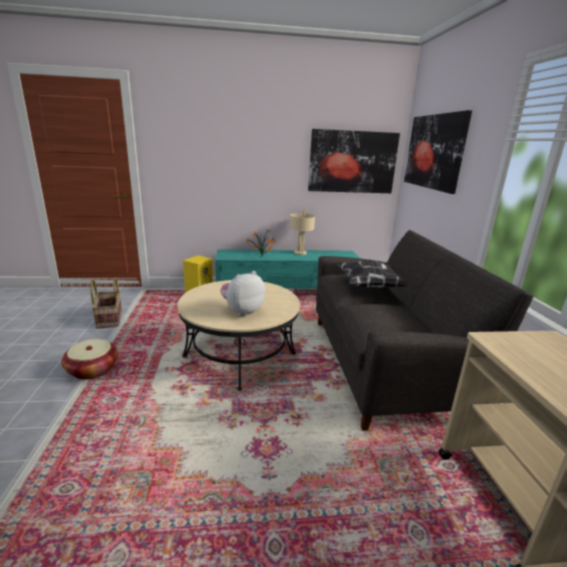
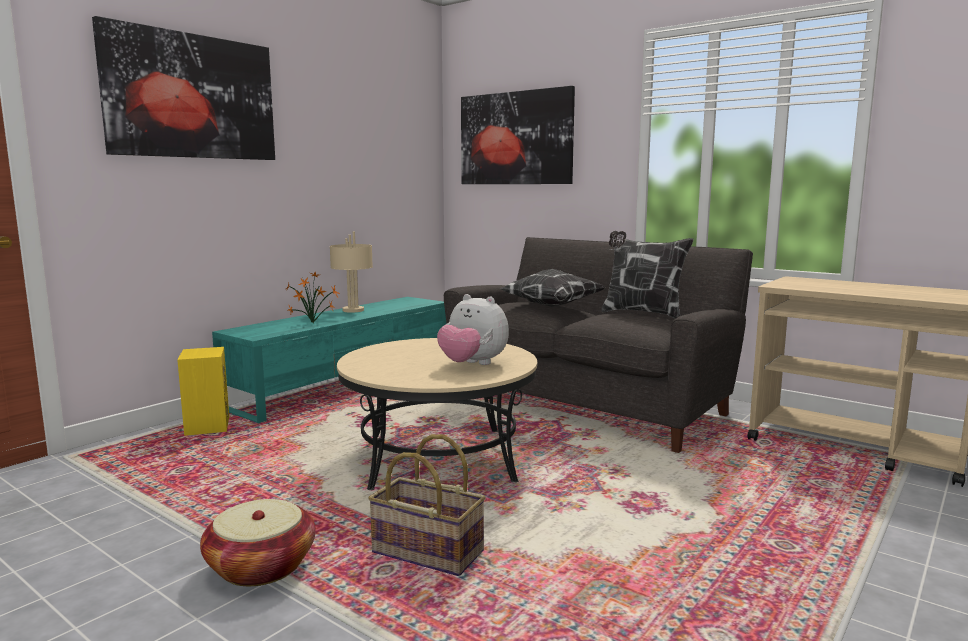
camera: 45 degrees left, 10 degrees down
basket [90,277,122,329] -> basket moved to [368,434,486,576]
plush toy [220,271,265,317] -> plush toy turned 60 degrees counterclockwise [437,294,509,365]
picture [308,129,400,193] -> picture moved to [92,16,275,160]
none -> pillow [601,231,693,319]

